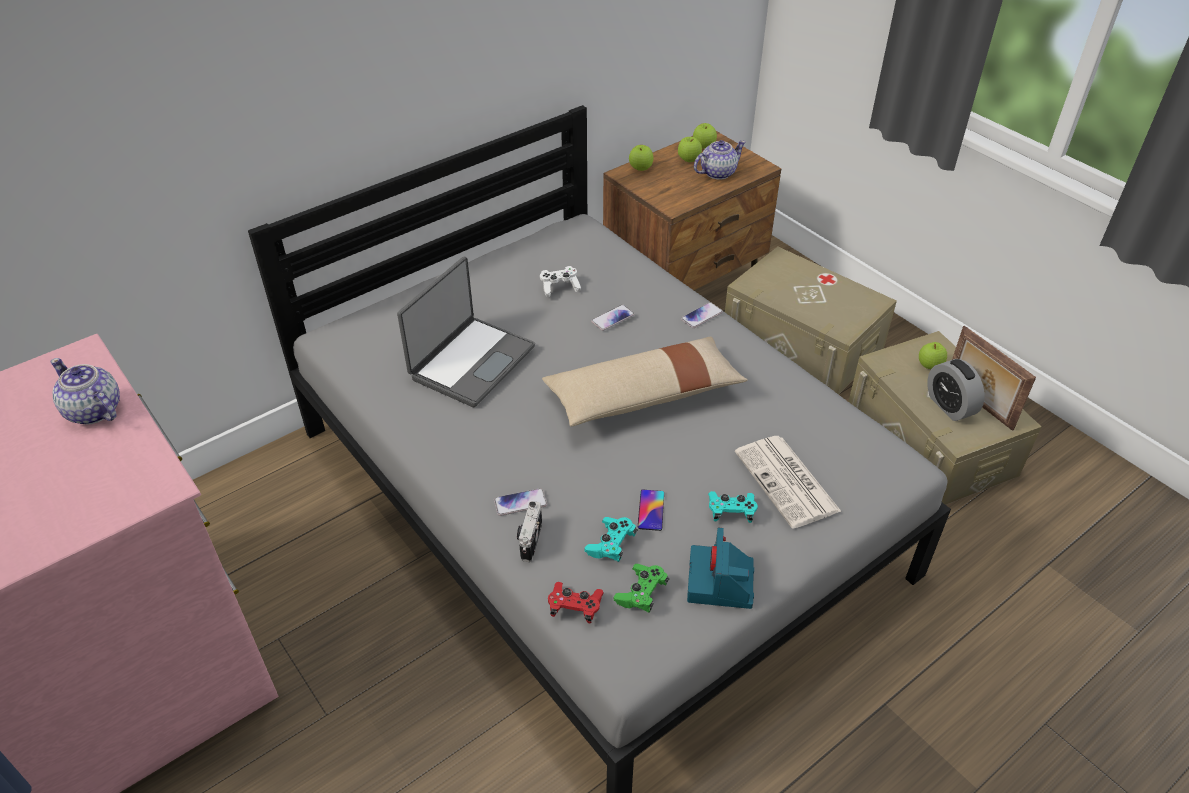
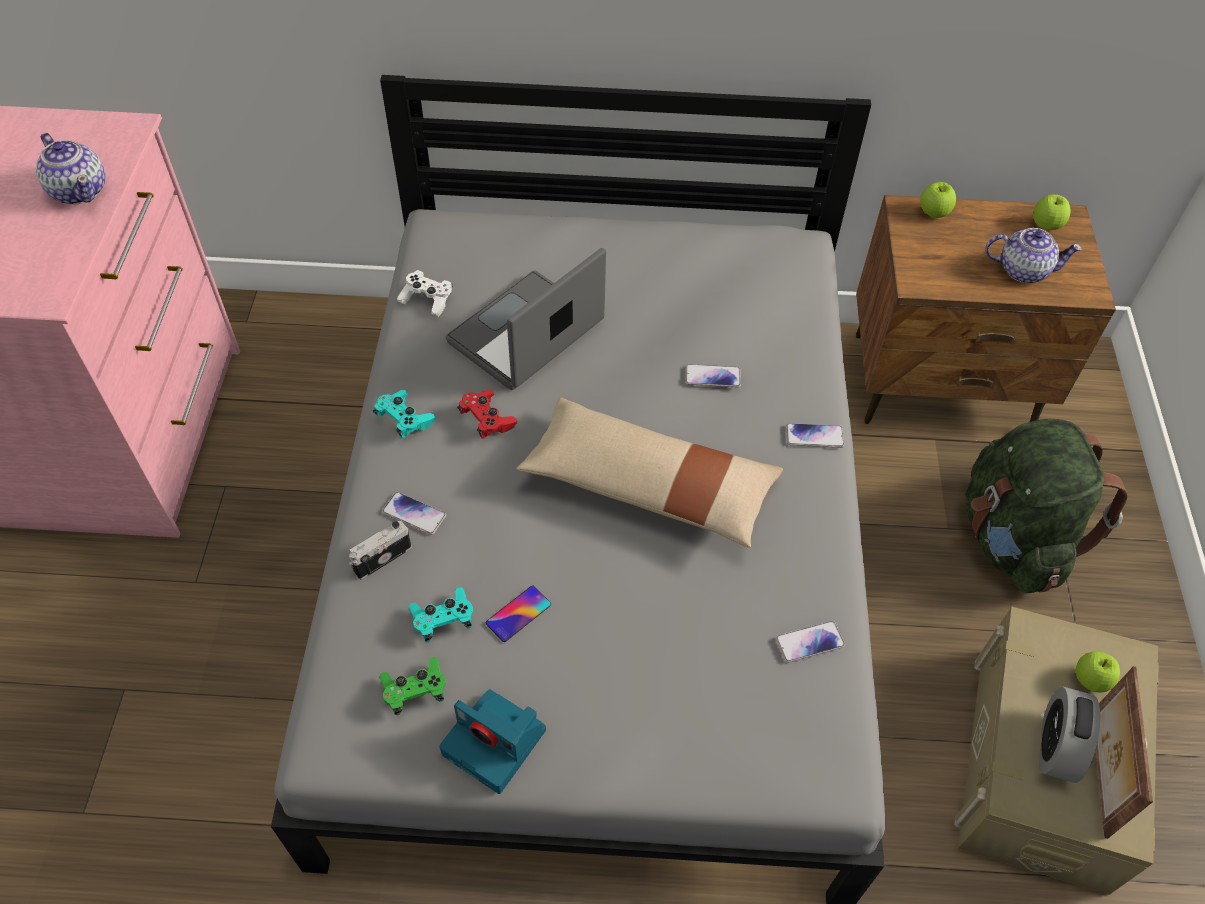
camera: 40 degrees right, 10 degrees up
teapot [50,358,120,425] -> teapot turned 150 degrees clockwise [36,133,105,205]
laptop [397,256,535,407] -> laptop turned 150 degrees clockwise [446,248,606,390]
white game controller [540,266,581,297] -> white game controller moved to [397,270,453,317]
red game controller [548,582,604,623] -> red game controller moved to [457,390,517,439]
apple [678,137,702,162] -> none
camera [687,528,754,609] -> camera turned 105 degrees counterclockwise [439,689,546,794]
turquoise game controller [708,491,758,523] -> turquoise game controller moved to [373,390,435,439]
beige storage box [725,247,897,395] -> green backpack [966,419,1128,593]
newspaper [735,436,842,529] -> none
none -> phone [776,621,845,663]

